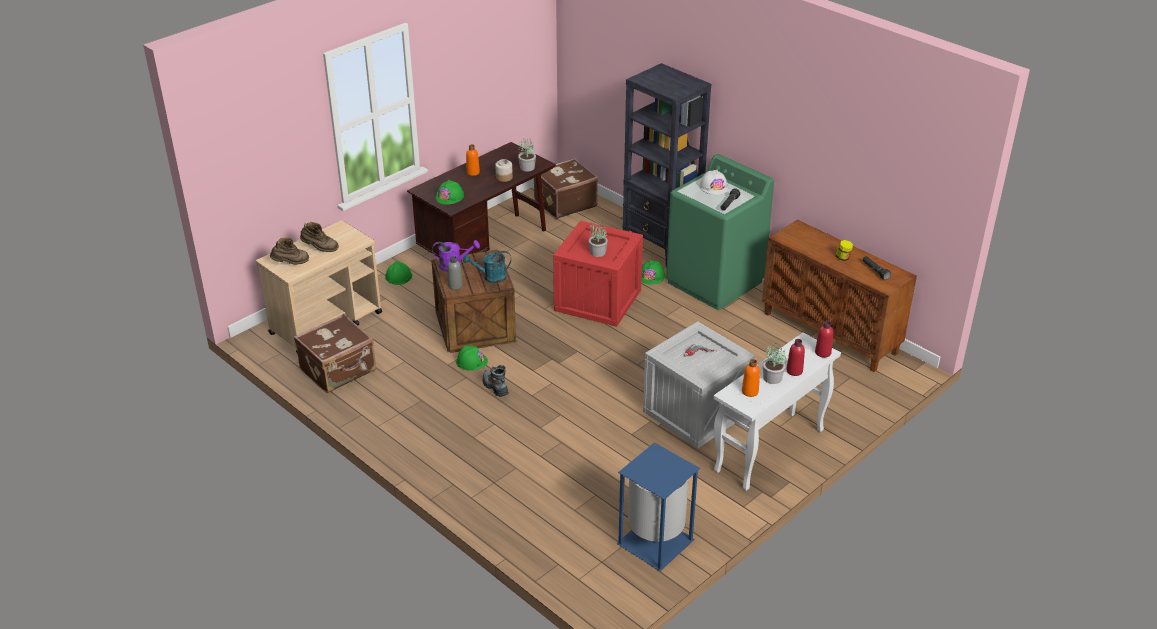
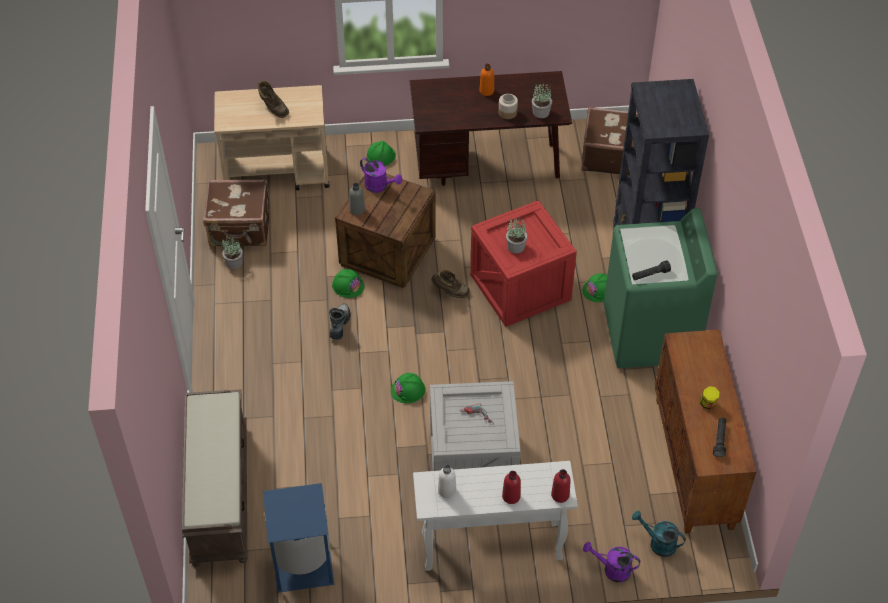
camera: 40 degrees right, 15 degrees up
brown boot [270,237,309,265] -> brown boot moved to [431,269,470,298]
green hard hat [436,180,464,205] -> green hard hat moved to [391,373,425,403]
turquoise watering can [463,251,511,283] -> turquoise watering can moved to [632,511,686,557]
white hard hat [700,170,728,195] -> none
orange bottle [742,359,760,397] -> white bottle [438,465,456,498]
potted plant [763,345,786,384] -> potted plant moved to [222,234,243,269]
none -> brown bench [182,390,247,567]
none -> purple watering can [583,542,640,582]

